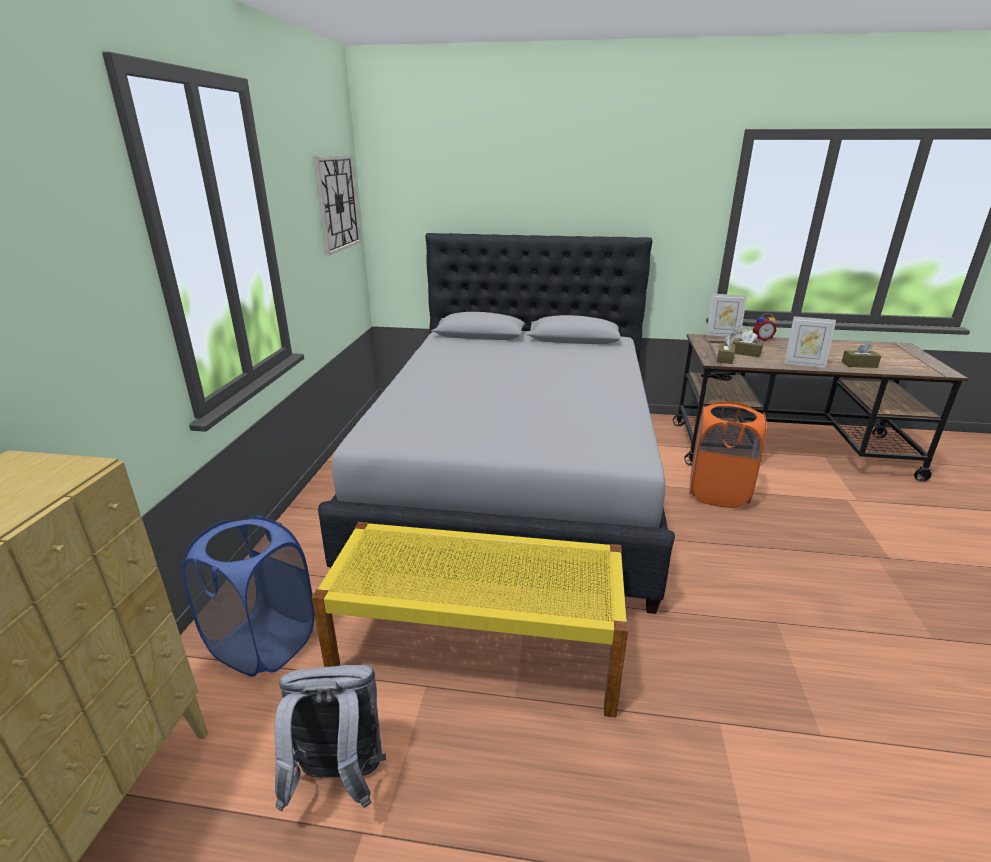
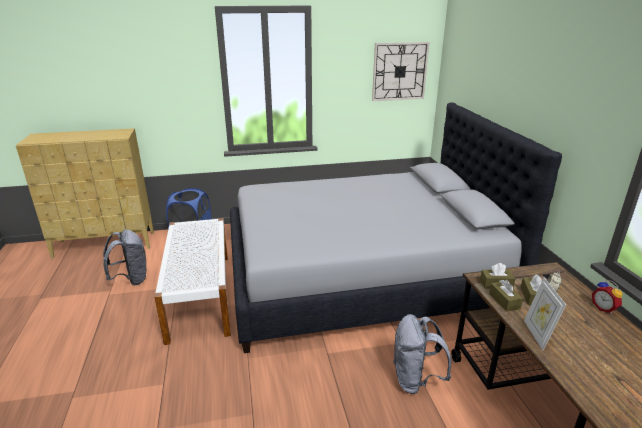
camera: 70 degrees right, 0 degrees up
yellow bench [312,522,628,718] -> white bench [154,218,231,345]
orange laundry basket [689,401,767,508] -> grey backpack [393,314,451,394]
picture frame [706,294,747,337] -> none
brown tissue box [842,342,881,368] -> brown tissue box moved to [489,280,523,312]

